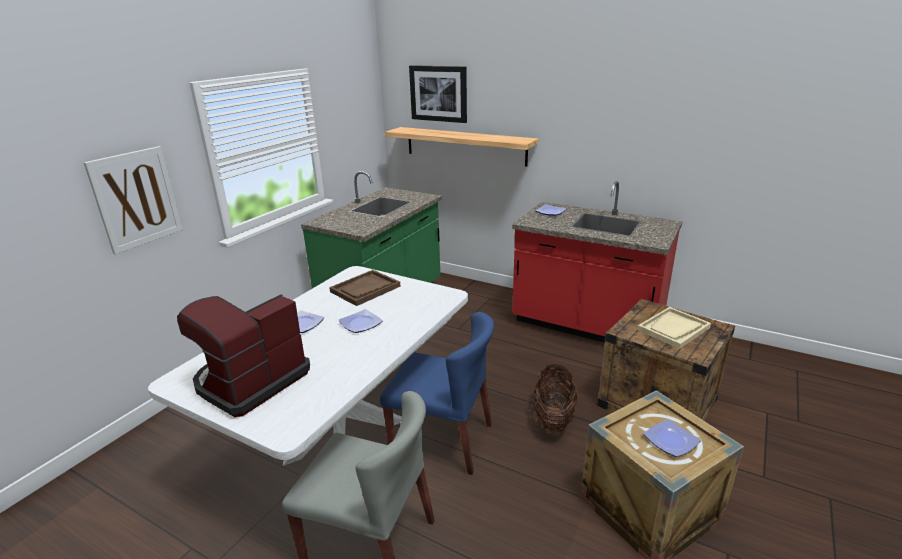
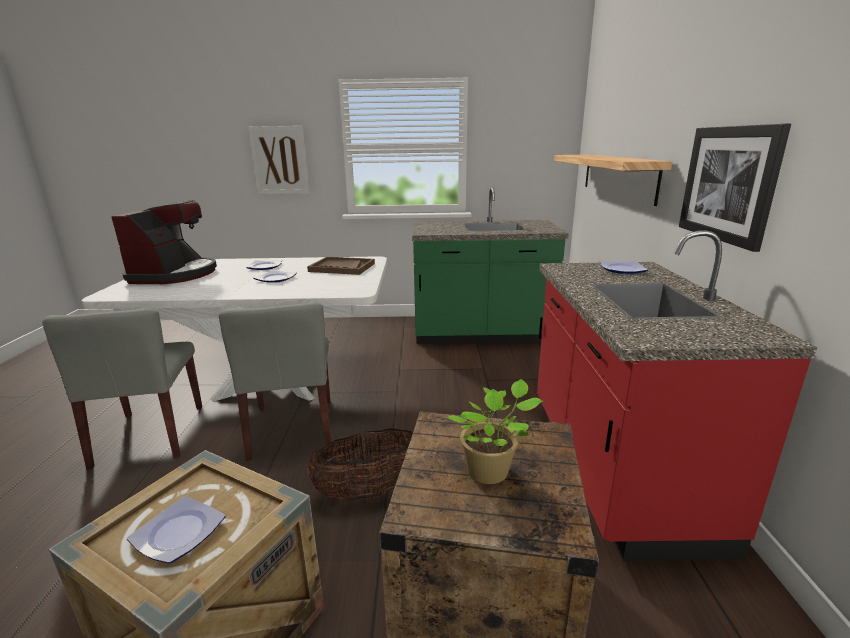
camera: 60 degrees right, 5 degrees down
coffee machine [177,294,310,417] -> coffee machine turned 90 degrees clockwise [111,200,217,284]
blue chair [380,312,494,475] -> grey chair [219,302,332,461]
picture [409,65,467,123] -> picture moved to [679,123,791,252]
beige tray [638,307,711,349] -> potted plant [446,379,543,484]

